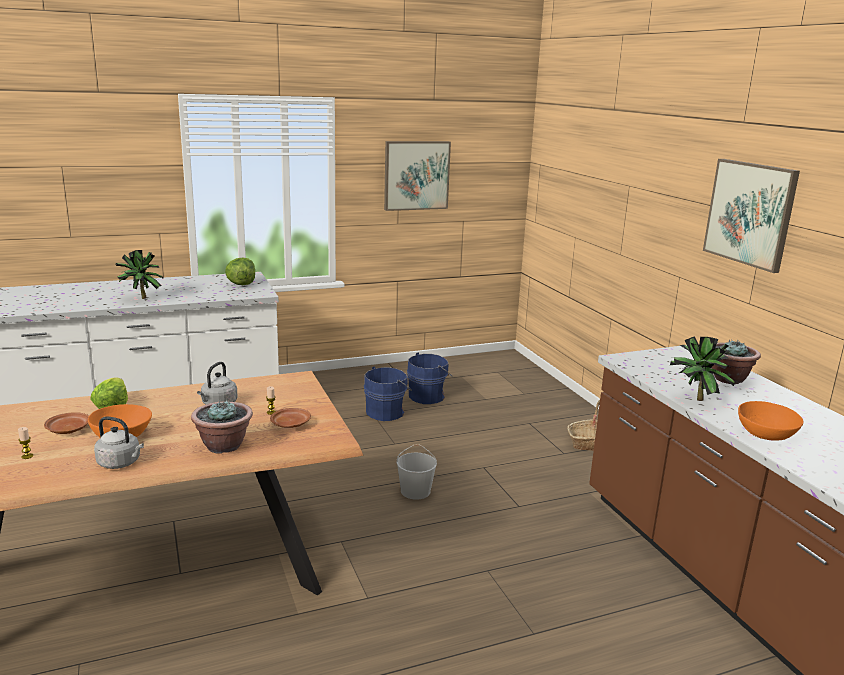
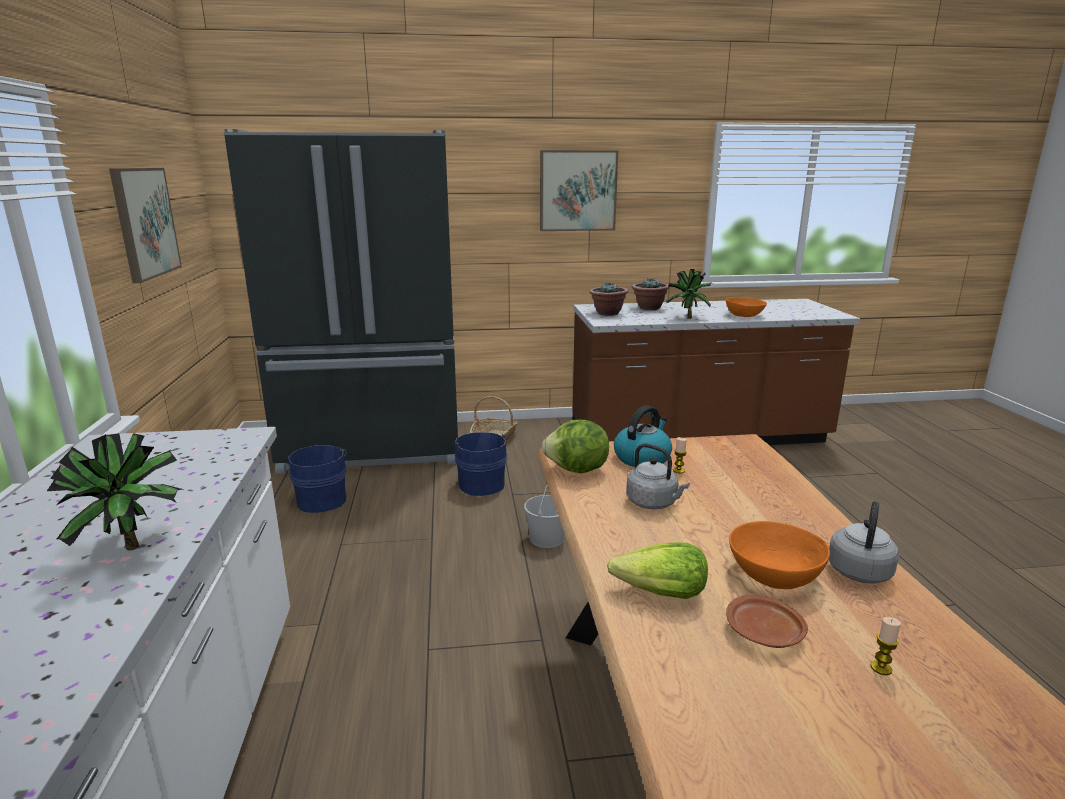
camera: 75 degrees left, 0 degrees up
potted plant [191,399,253,454] -> potted plant moved to [589,282,628,316]
lettuce [225,258,255,285] -> lettuce moved to [542,420,609,473]
brown plate [270,408,311,428] -> none
blue bucket [364,366,412,421] -> blue bucket moved to [451,432,507,496]
none -> black fridge [224,129,458,474]
none -> kettle [614,406,672,467]

